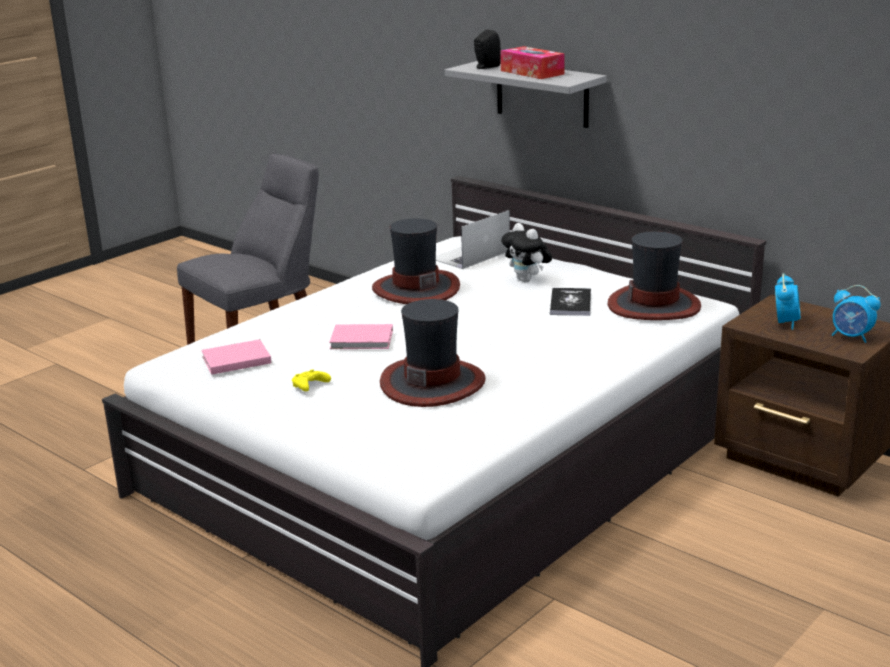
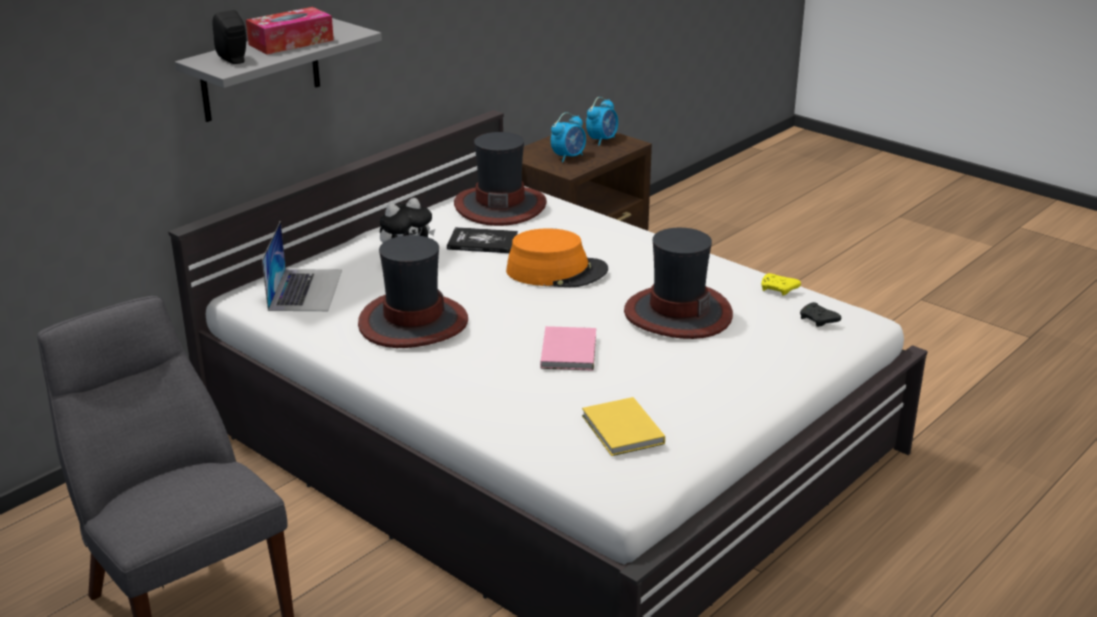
camera: 90 degrees left, 5 degrees up
pink book [201,339,272,375] -> yellow book [582,397,665,456]
yellow game controller [292,369,331,391] -> yellow game controller moved to [761,273,801,295]
laptop [436,210,510,269] -> laptop turned 135 degrees counterclockwise [262,221,342,311]
alarm clock [775,273,800,330] -> alarm clock turned 120 degrees clockwise [551,112,586,163]
none -> orange hat [506,228,608,287]
none -> black game controller [800,302,841,327]

